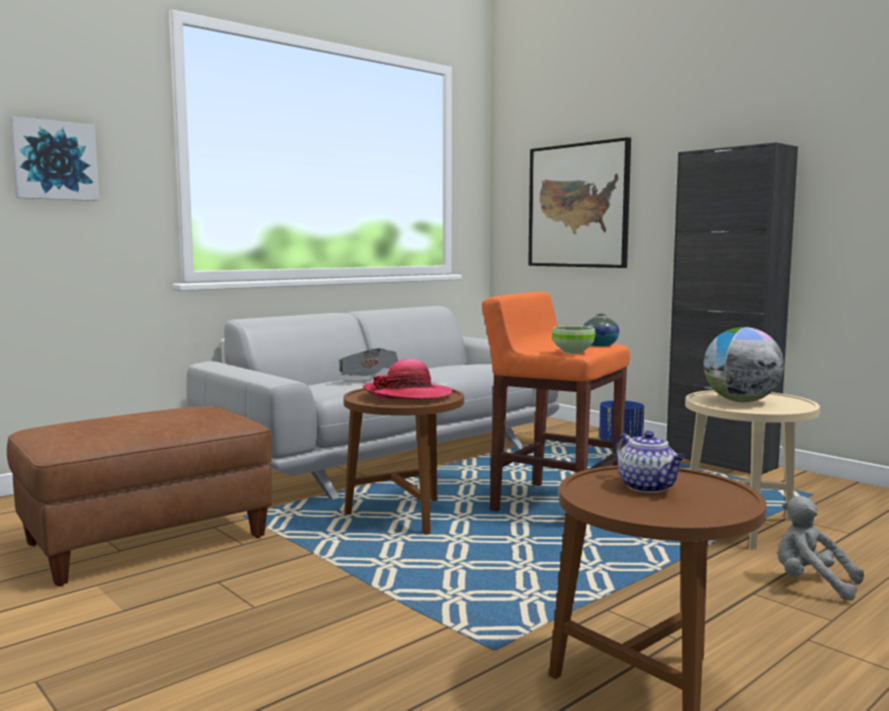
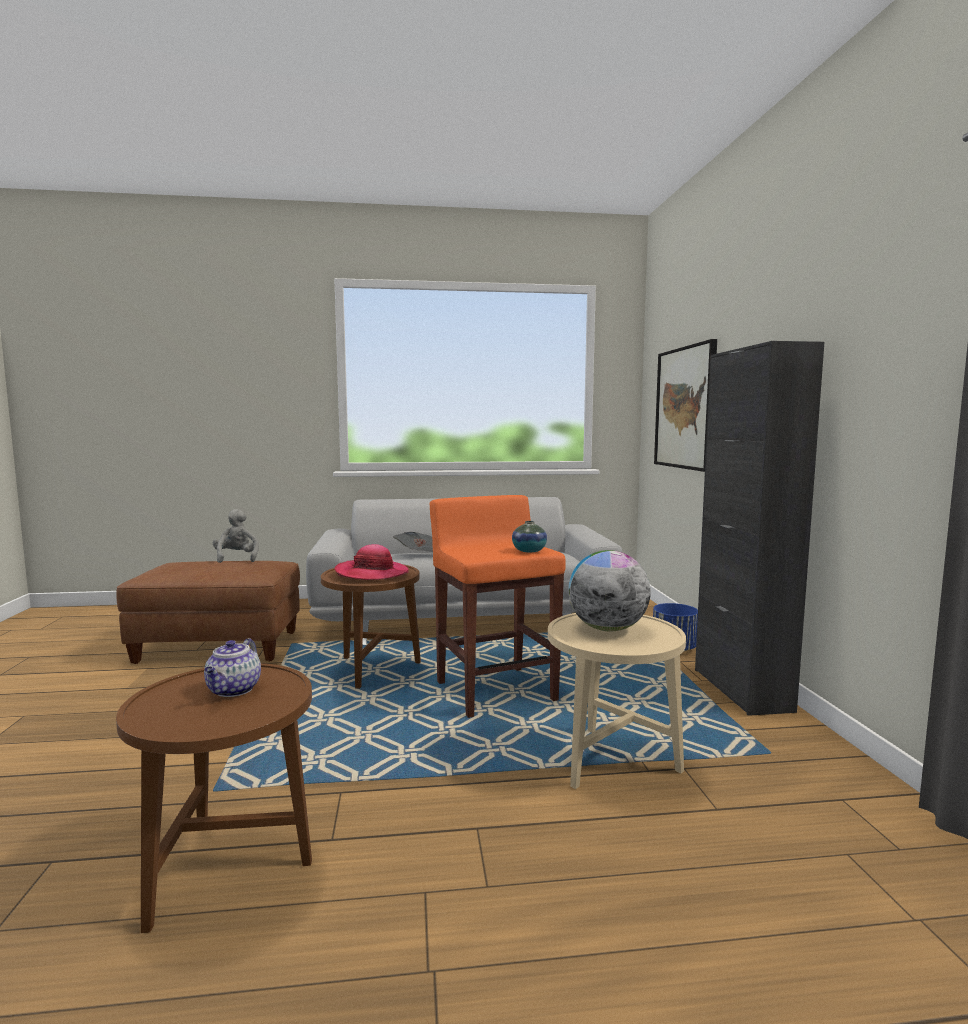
camera: 35 degrees right, 0 degrees up
picture [10,117,99,201] -> none
green bowl [552,326,595,354] -> none
grey plush toy [777,496,864,601] -> grey plush toy moved to [213,509,259,563]

